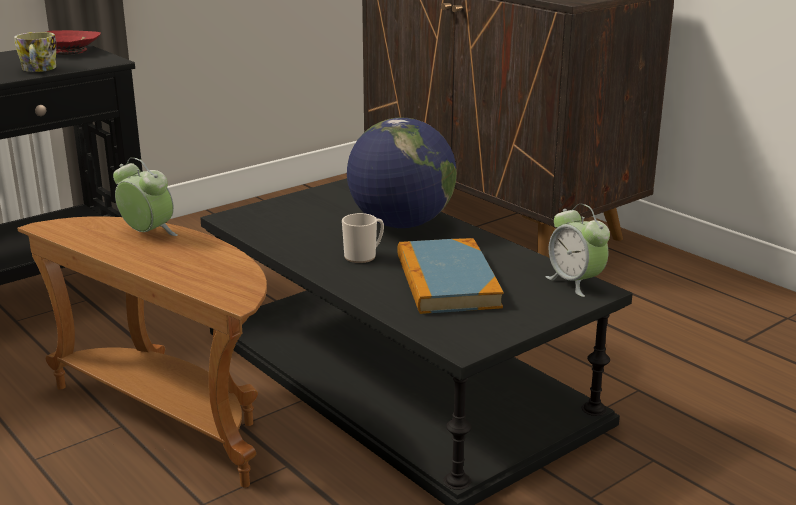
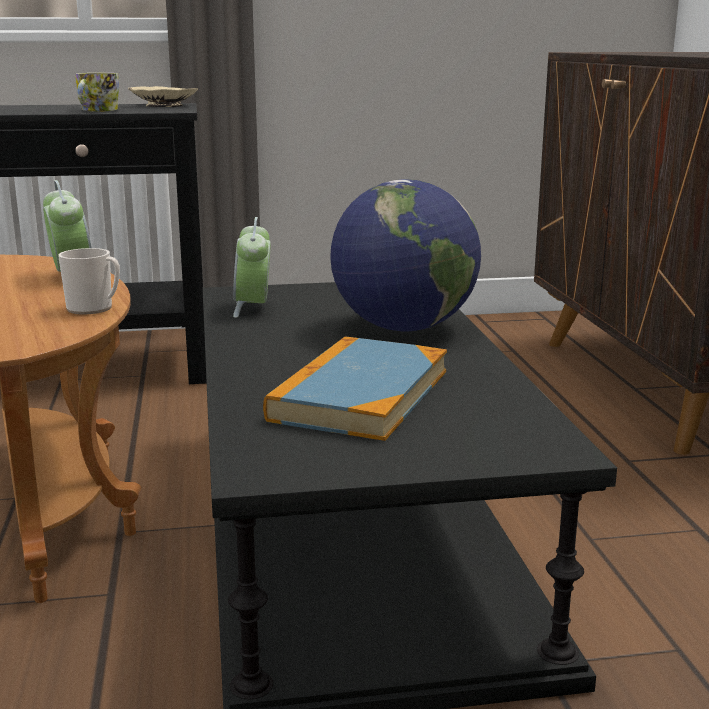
camera: 30 degrees right, 5 degrees down
red bowl [47,30,101,55] -> beige bowl [128,86,198,107]
mug [342,213,384,263] -> mug moved to [58,248,120,314]
alarm clock [545,204,610,297] -> alarm clock moved to [233,217,271,318]

